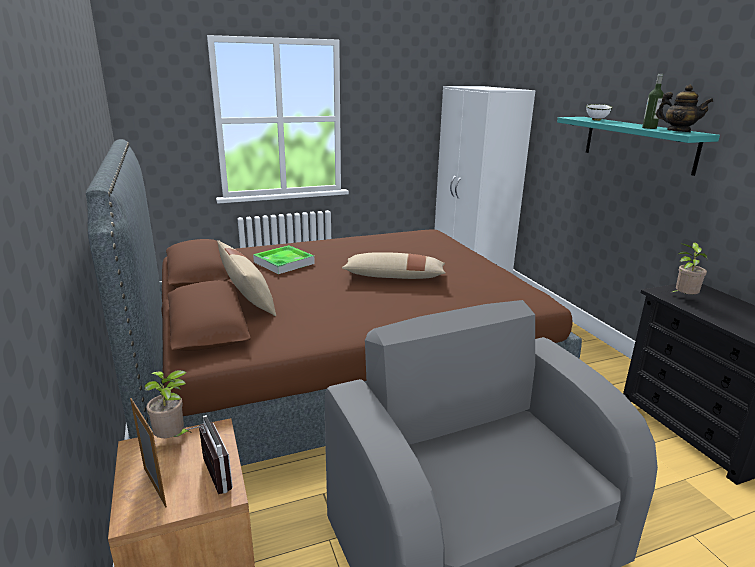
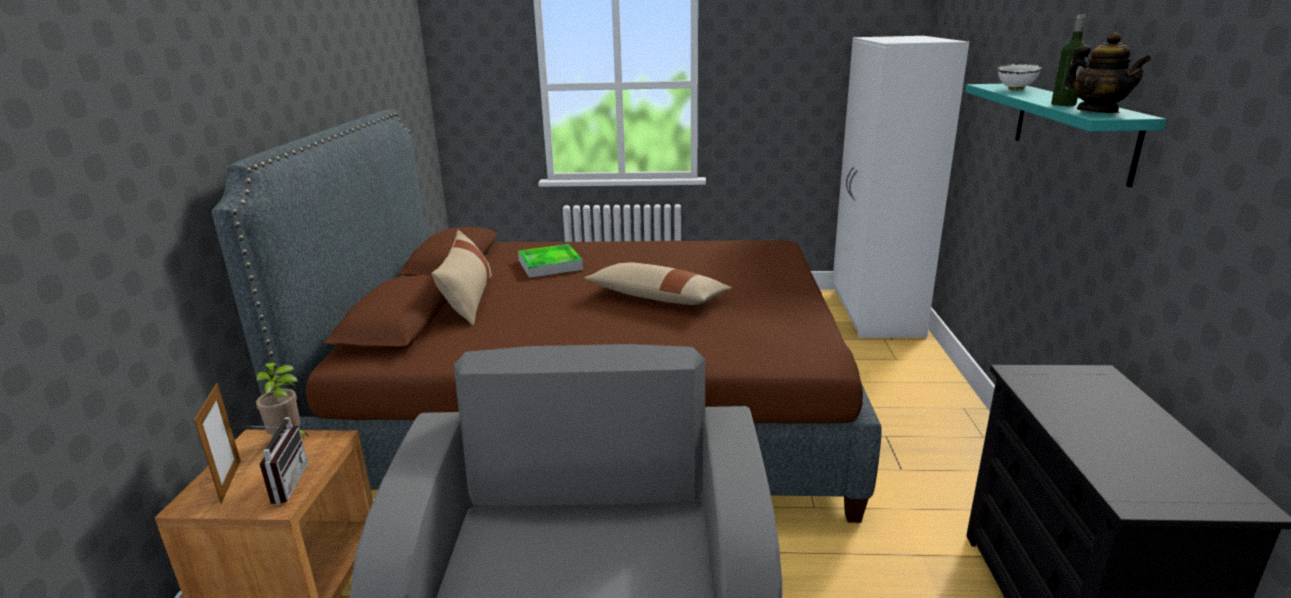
camera: 25 degrees right, 0 degrees up
potted plant [672,242,707,294] -> none

